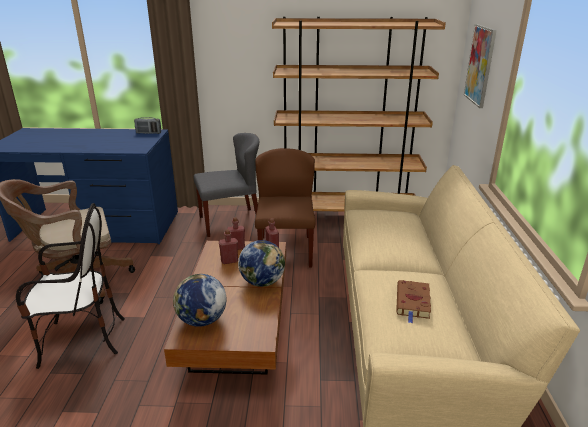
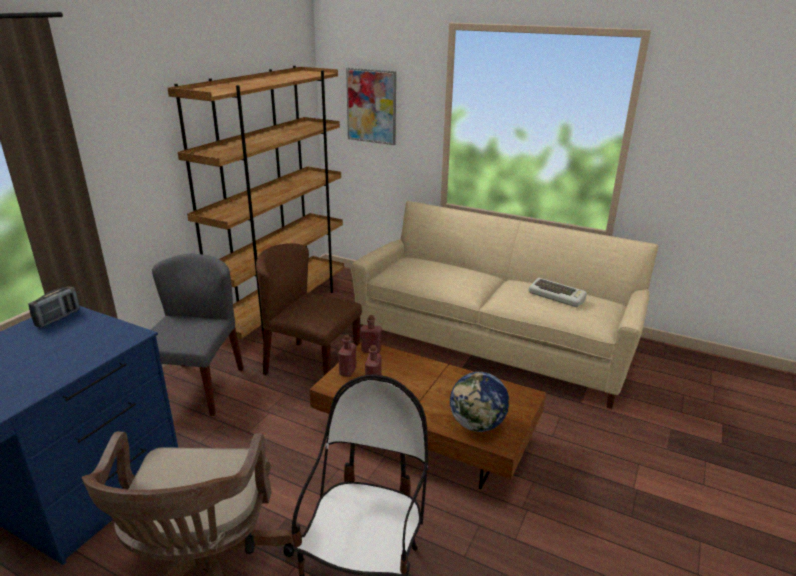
camera: 65 degrees left, 0 degrees up
globe [238,240,285,287] -> none
brown book [396,280,431,324] -> keyboard [529,278,587,307]

